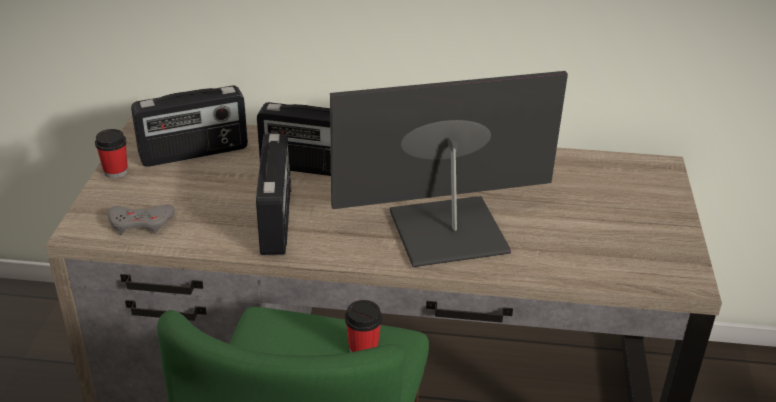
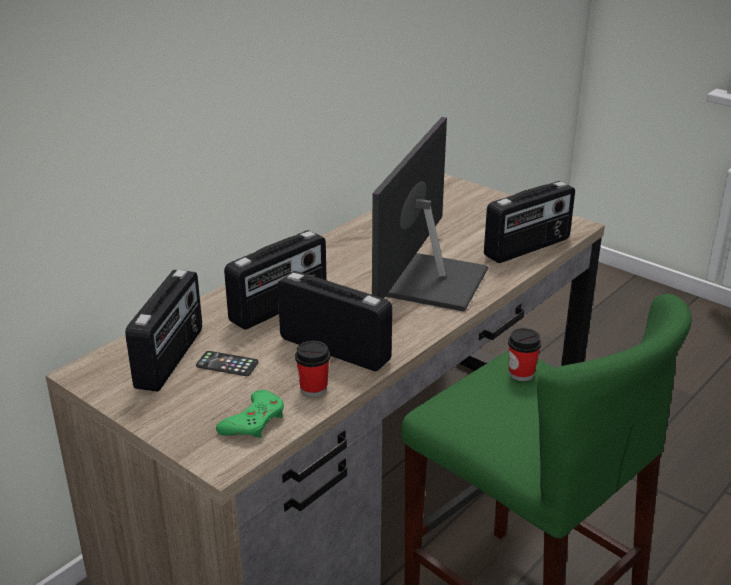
camera: 55 degrees left, 5 degrees down
cup [95,129,128,178] -> cup moved to [295,341,330,397]
grey game controller [108,205,175,235] -> green game controller [216,390,284,438]
none -> phone [196,351,259,376]
none -> radio [484,181,575,263]

